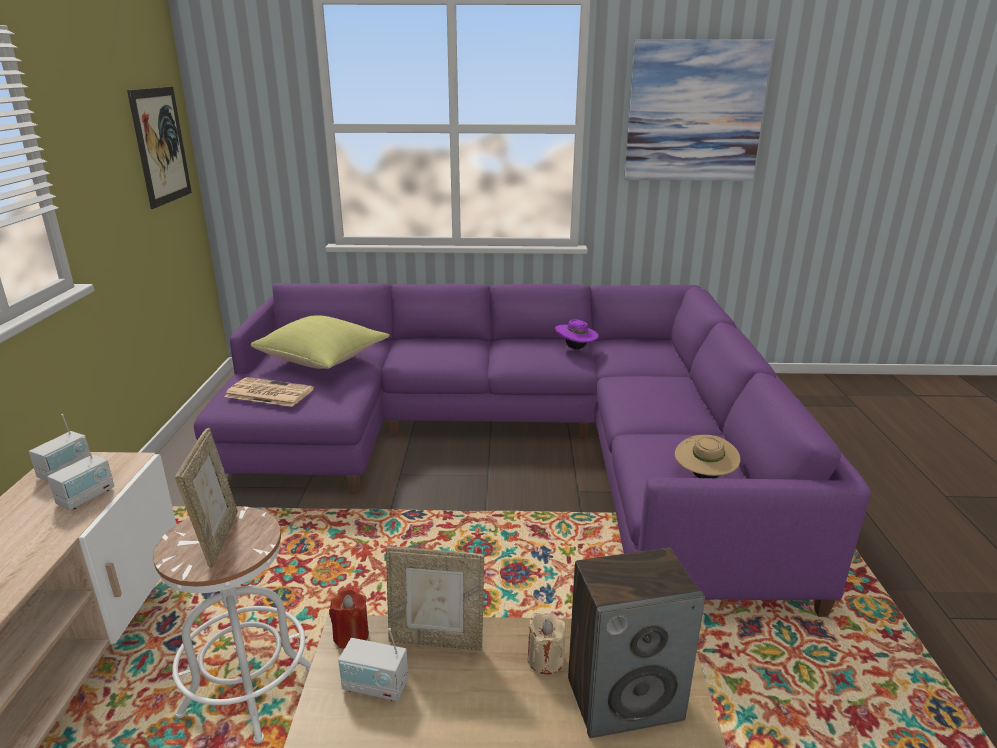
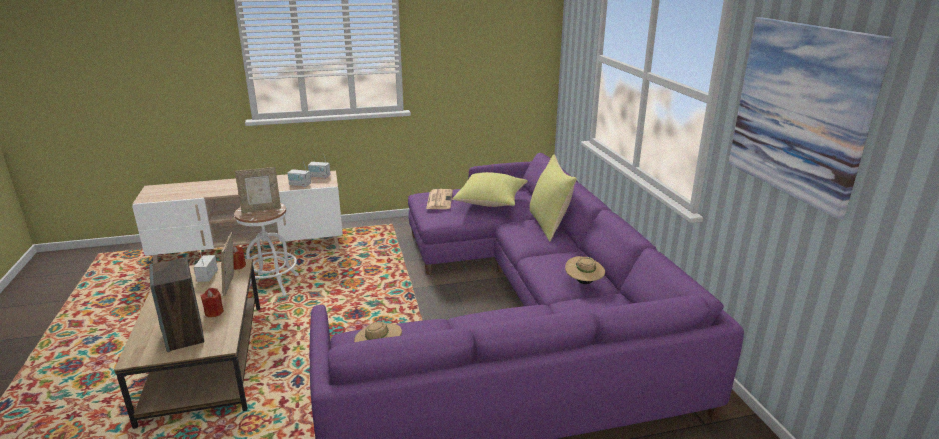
camera: 75 degrees right, 0 degrees up
picture [127,87,192,209] -> none
beige candle [527,613,565,674] -> red candle [201,288,224,317]
purple hat [555,319,599,349] -> beige hat [565,256,605,284]
none -> yellow pillow [530,155,577,241]

